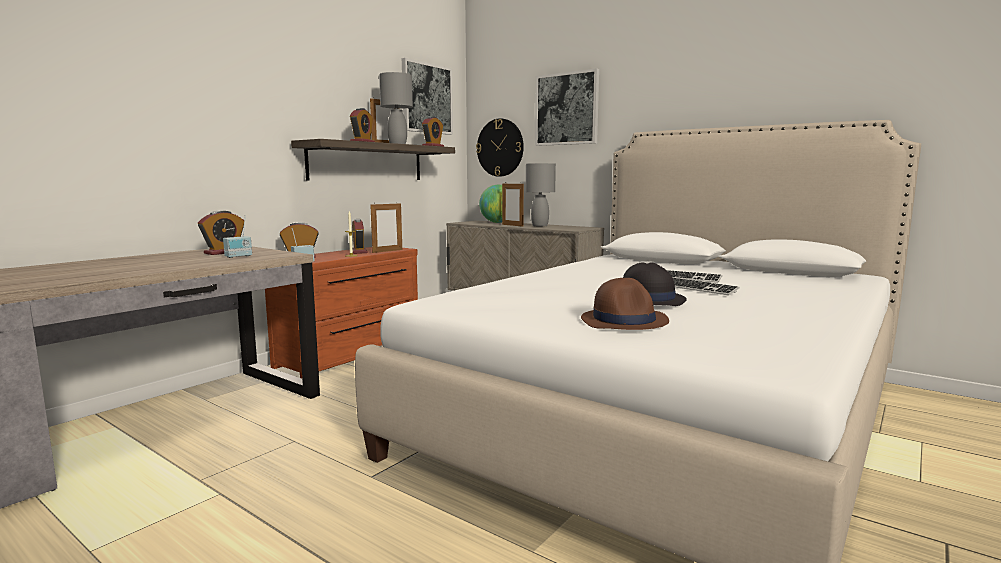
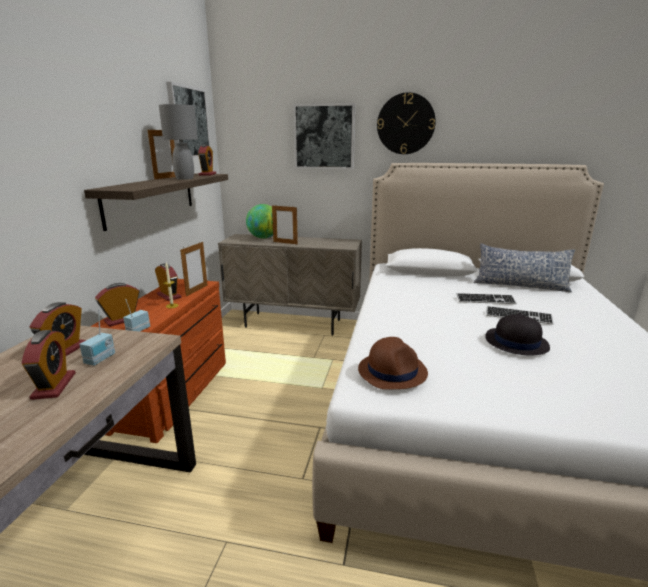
camera: 25 degrees left, 10 degrees up
alarm clock [350,108,375,142] -> alarm clock moved to [22,330,76,400]
wall clock [476,118,524,177] -> wall clock moved to [377,92,436,154]
grey table lamp [526,163,556,227] -> none
brown hat [581,278,669,330] -> brown hat moved to [358,337,428,389]
none -> pillow [474,244,575,292]

